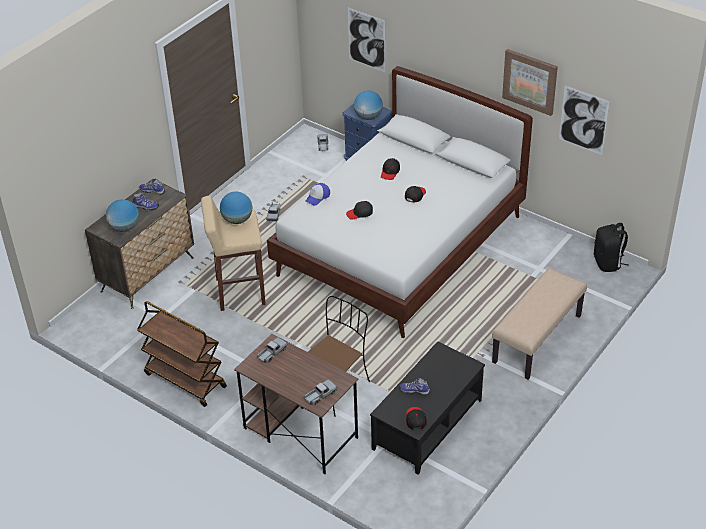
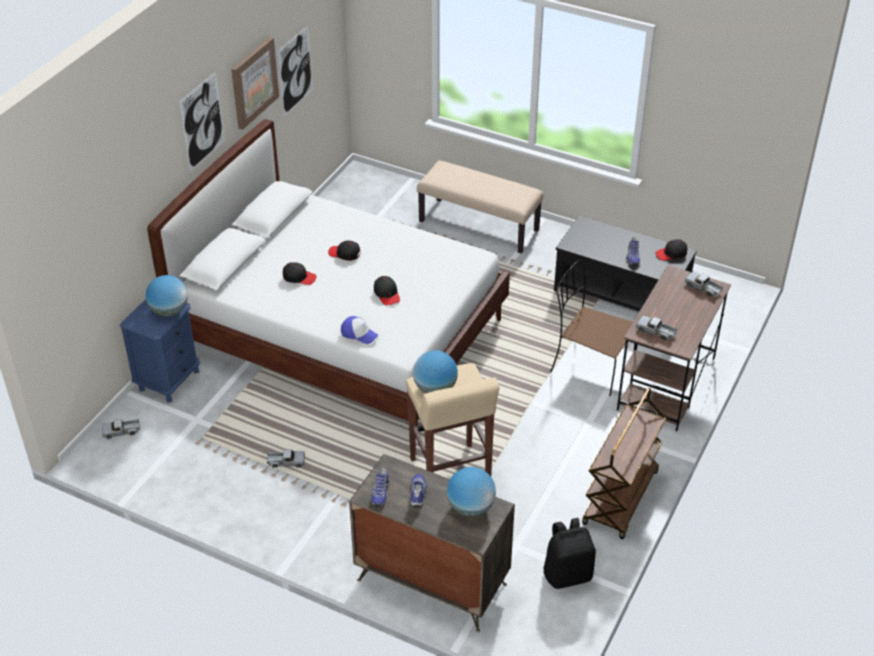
camera: 100 degrees left, 0 degrees up
picture [348,8,386,72] -> picture moved to [179,72,225,172]
black backpack [594,223,628,272] -> black backpack moved to [544,518,596,589]

